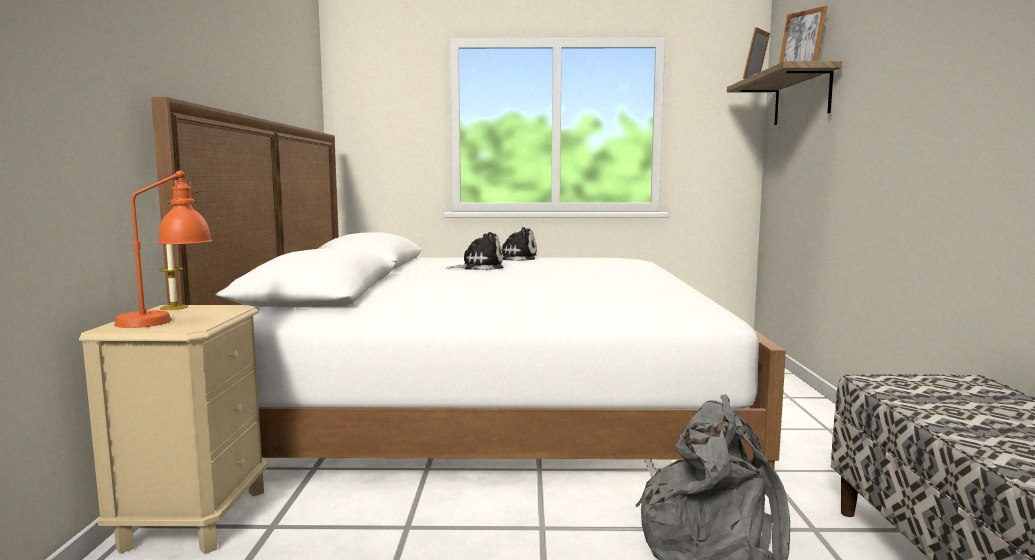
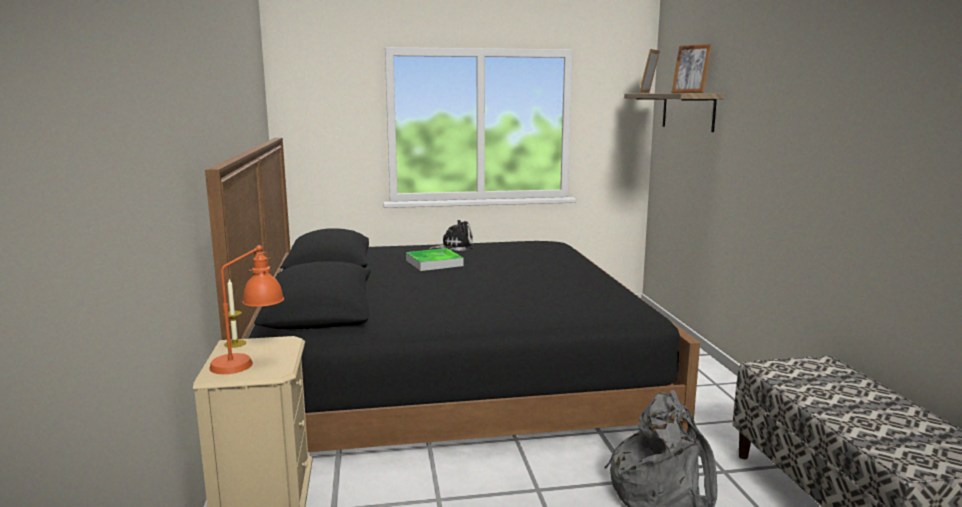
camera: 10 degrees left, 5 degrees up
white bed [151,97,786,469] -> black bed [205,138,700,452]
plush toy [446,232,503,270] -> tray [406,248,463,271]

